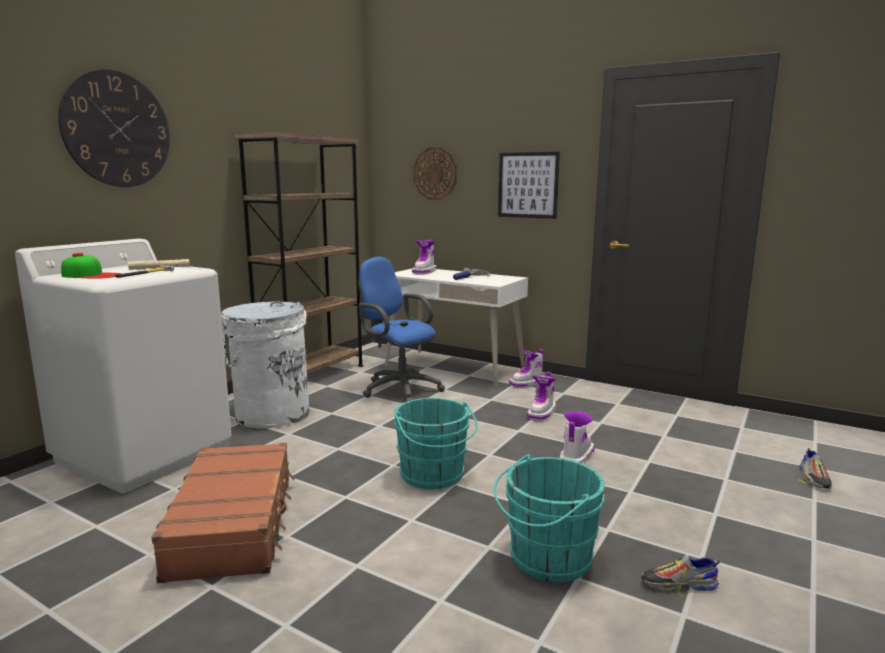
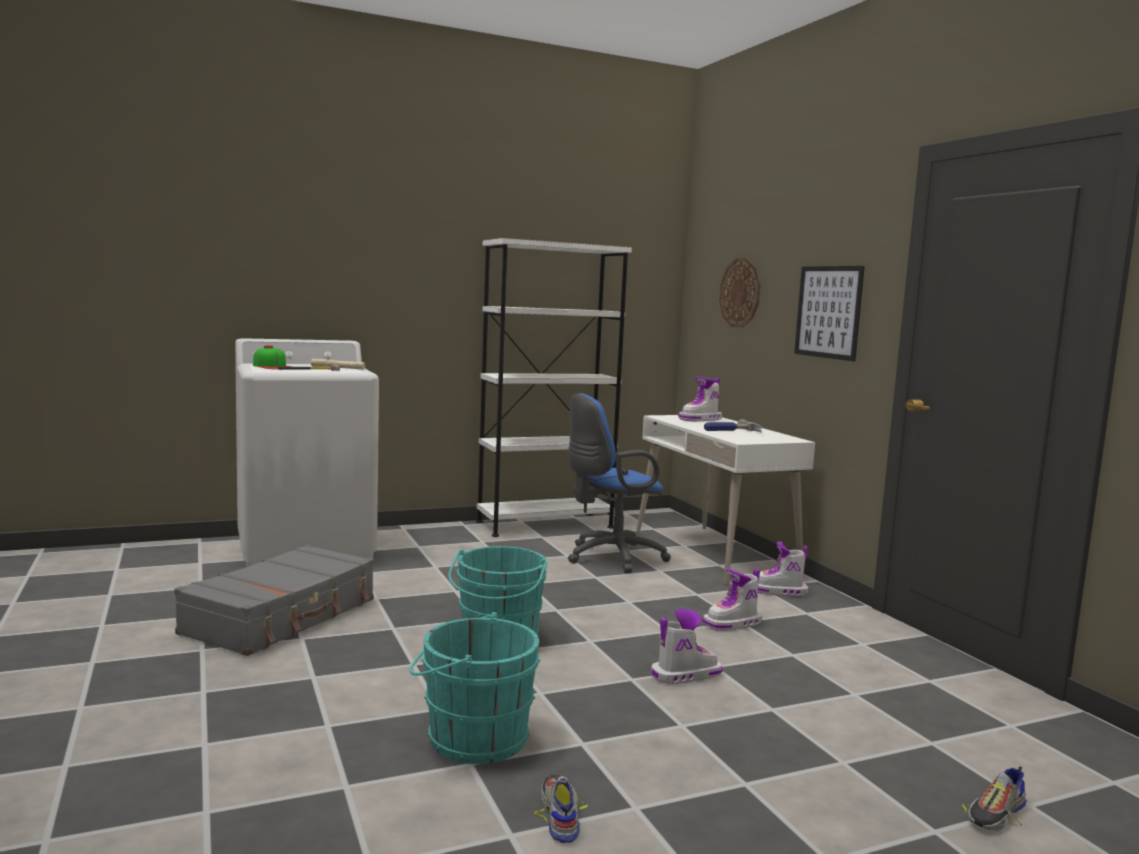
camera: 35 degrees right, 5 degrees down
wall clock [58,69,170,187] -> none
brown suitcase [151,442,295,583] -> grey suitcase [174,544,374,656]
white trash can [221,301,309,429] -> none
brown bookcase [235,132,364,374] -> white bookcase [476,238,632,537]
blue office chair [359,257,445,402] -> blue office chair turned 105 degrees counterclockwise [568,393,671,573]
shoe [642,554,720,597] -> shoe turned 45 degrees clockwise [534,775,588,843]

